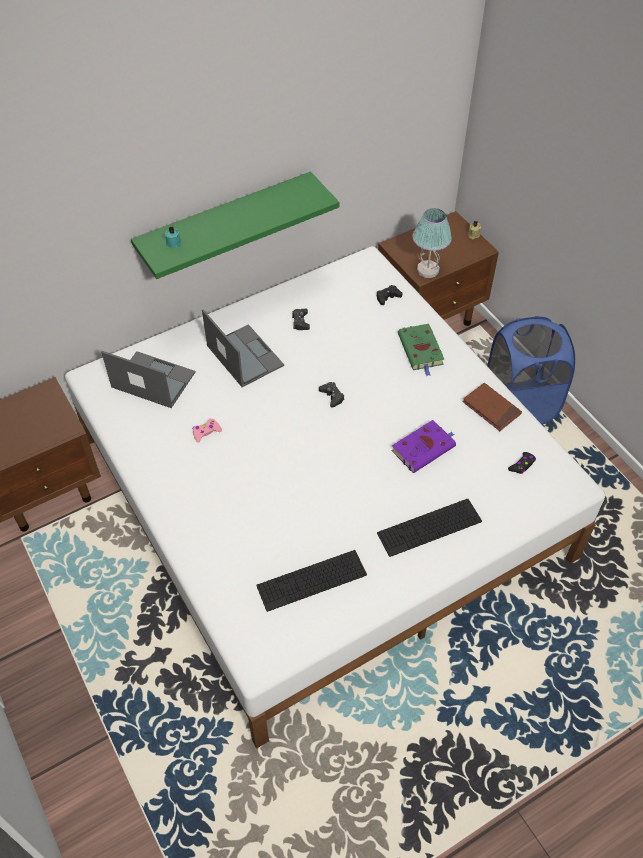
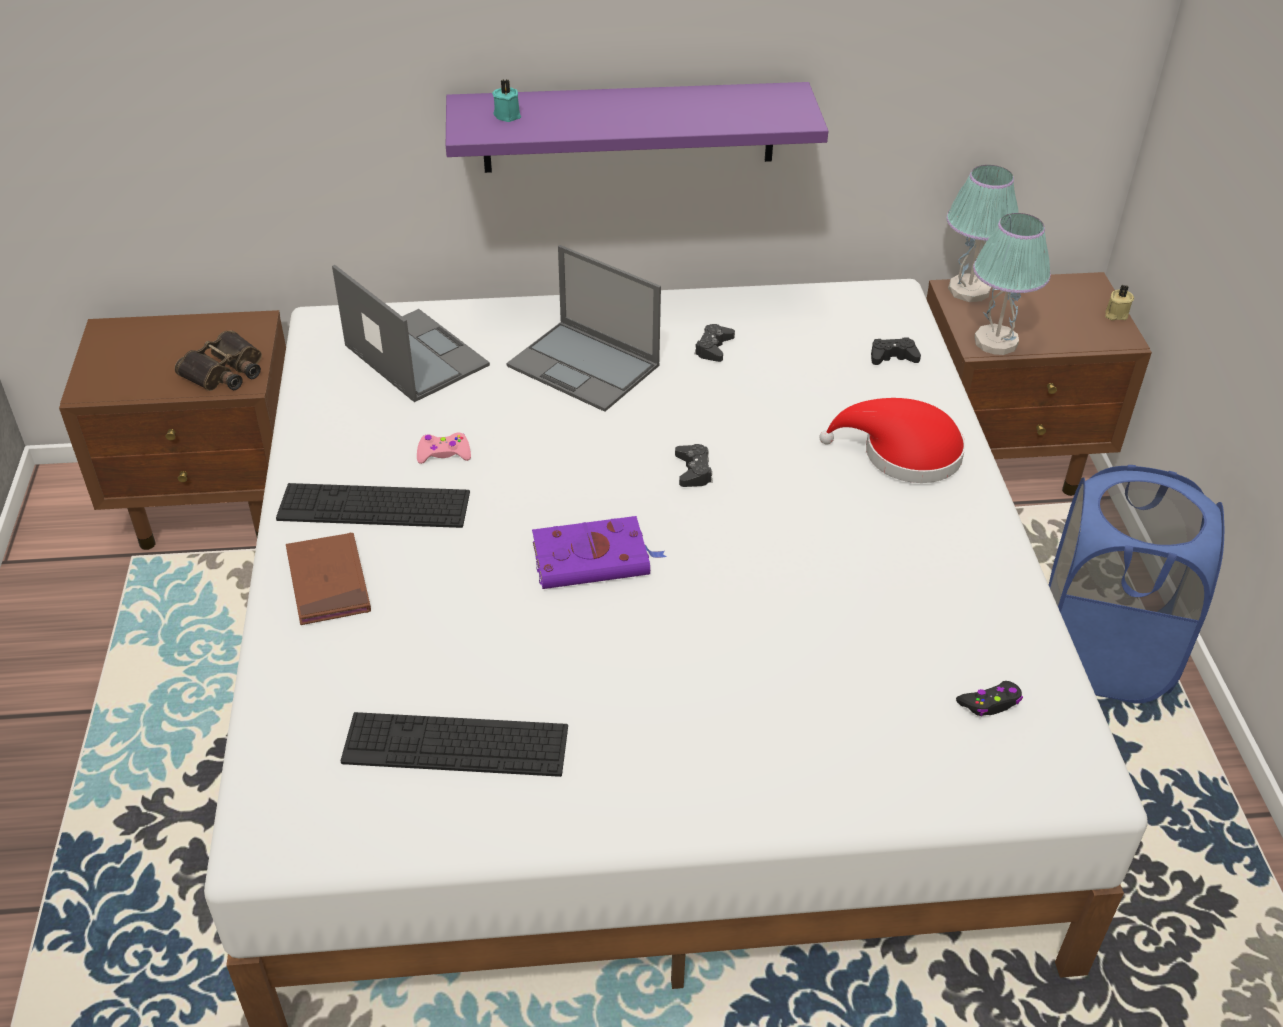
camera: 25 degrees right, 10 degrees down
green shelf [131,172,339,279] -> purple shelf [446,82,828,173]
laptop [202,309,284,387] -> laptop turned 135 degrees clockwise [506,245,661,412]
keyboard [377,499,482,557] -> keyboard moved to [276,483,470,528]
purple book [391,420,456,473] -> purple book moved to [532,516,666,589]
green book [398,324,444,376] -> red hat [819,398,965,483]
brown book [462,383,522,431] -> brown book moved to [286,533,371,625]
none -> binoculars [175,330,262,391]
none -> table lamp [946,165,1019,302]

